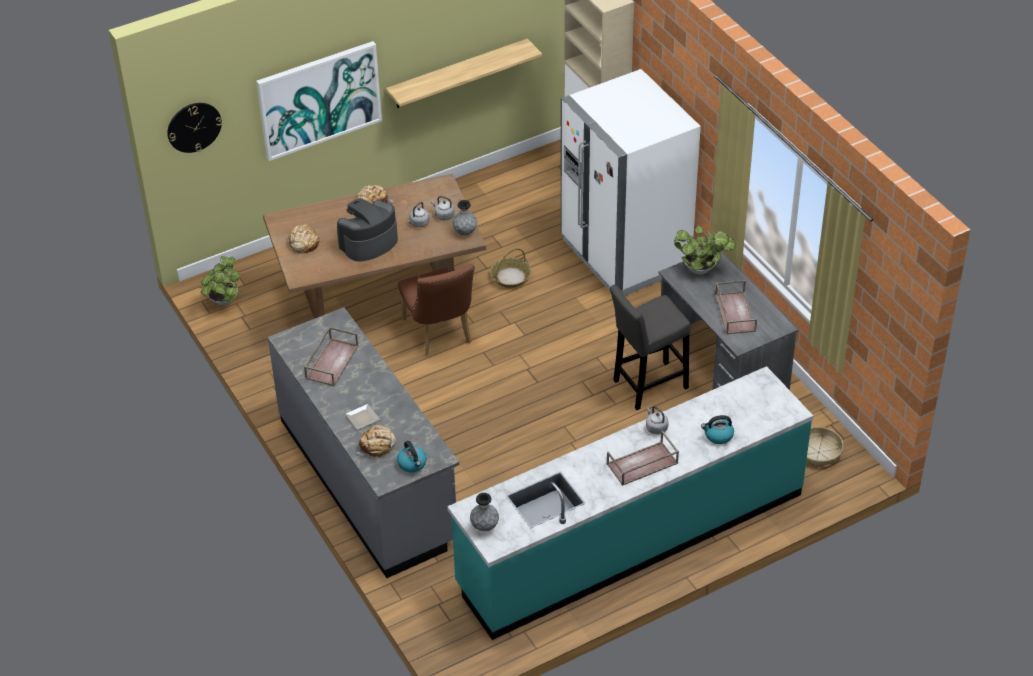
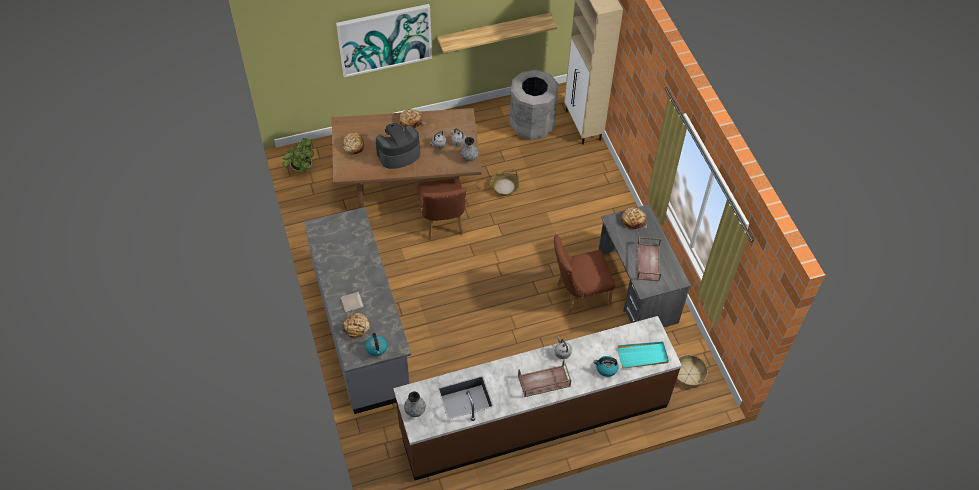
camera: 10 degrees right, 10 degrees up
wall clock [167,103,222,153] -> none
brown tray [304,326,359,386] -> none
turquoise counter [447,366,813,640] -> brown counter [393,316,682,480]
white fridge [561,69,701,296] -> none
grey stool [610,285,691,410] -> brown chair [554,235,616,314]
potted plant [674,226,736,275] -> bread [621,207,647,230]
none -> grey trash can [509,70,559,140]
none -> turquoise tray [617,342,669,369]

